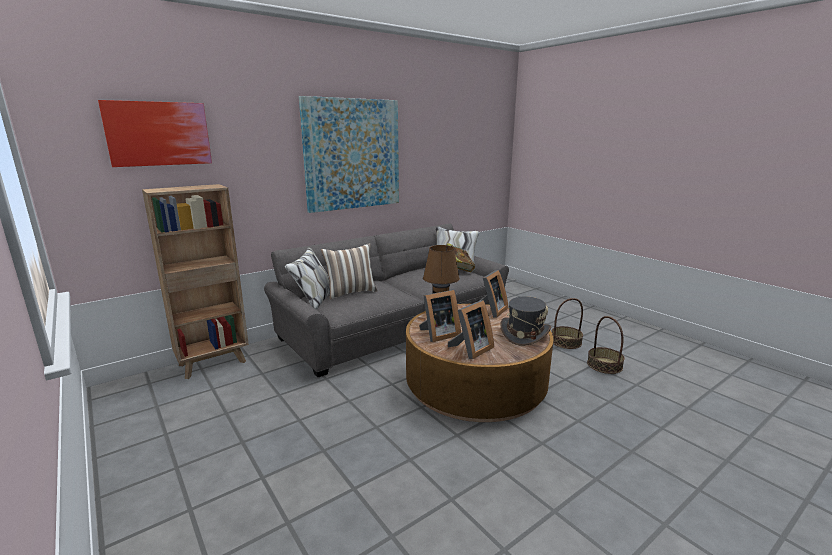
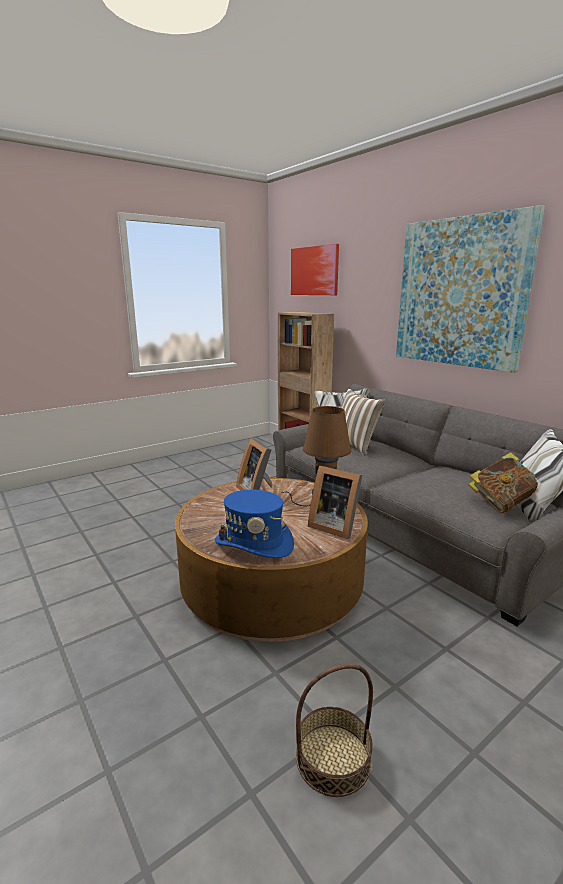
camera: 90 degrees right, 0 degrees up
picture frame [448,300,494,359] -> none
grey hat [500,296,551,346] -> blue hat [215,490,294,558]
basket [552,298,583,349] -> none

